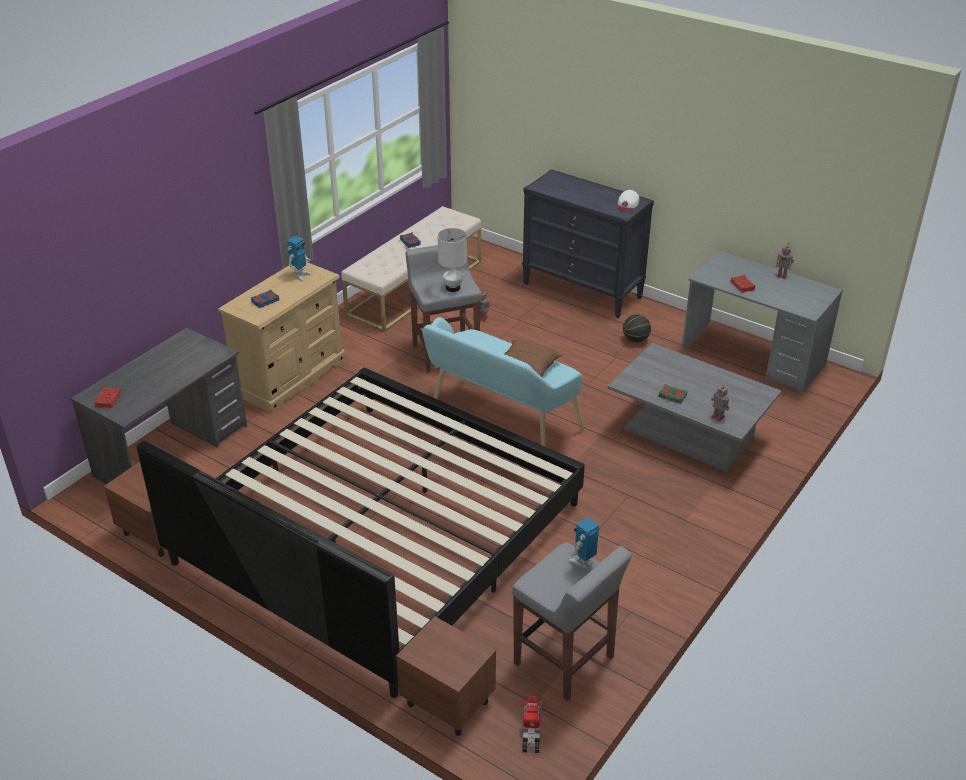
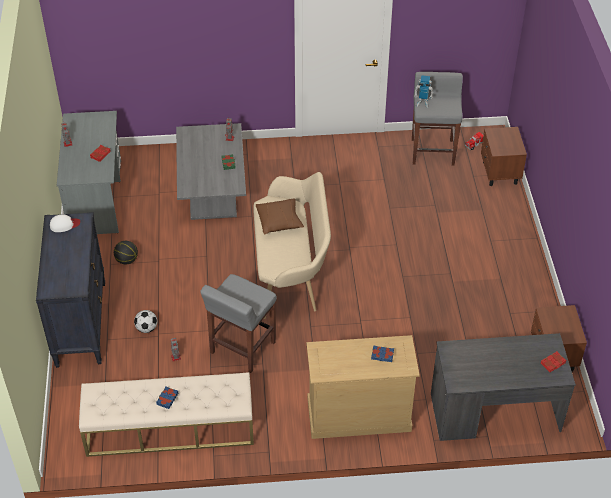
camera: 130 degrees left, 10 degrees up
bed [137,368,585,698] -> none
toy robot [287,236,312,281] -> none
turquoise bench [423,317,584,447] -> beige bench [253,172,331,319]
white table lamp [437,228,467,292] -> none
none -> football [134,310,157,333]

